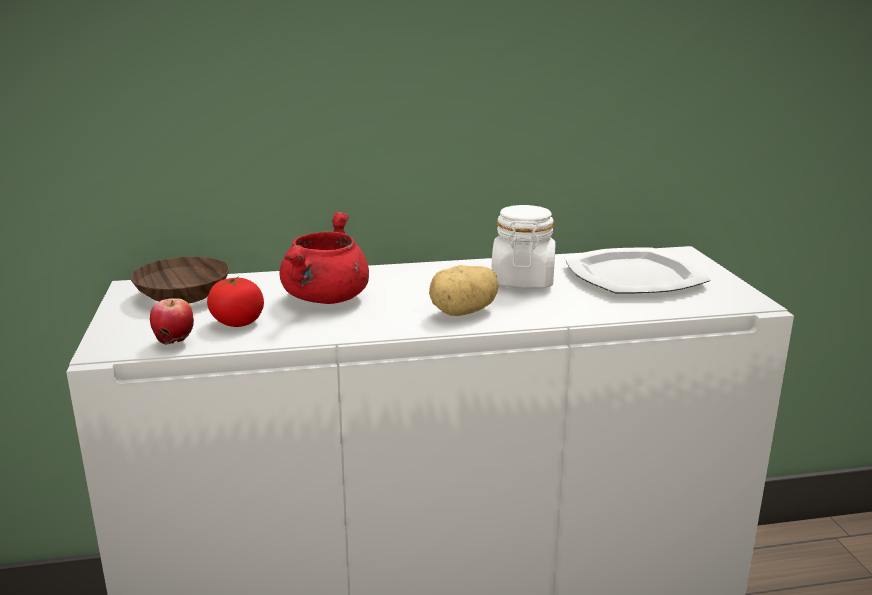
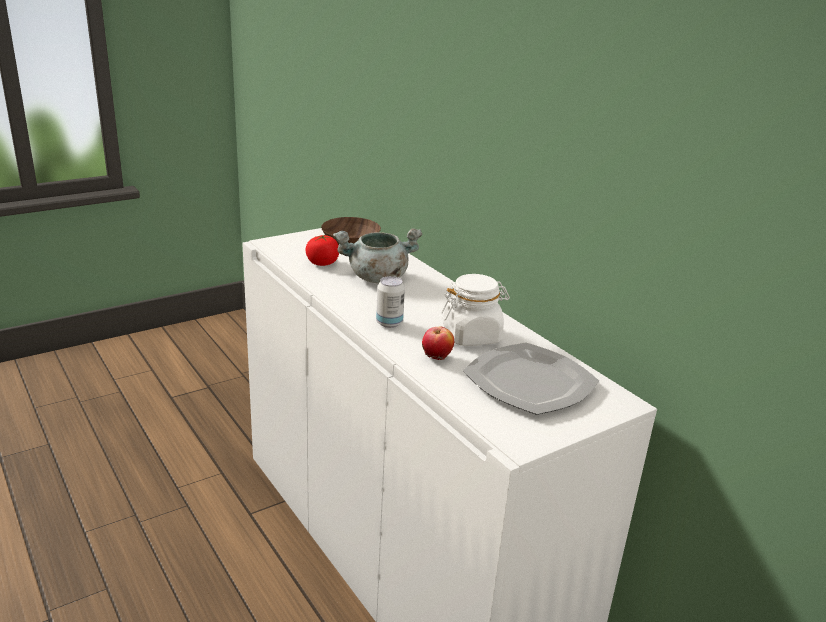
camera: 65 degrees right, 5 degrees up
apple [150,298,194,345] -> apple moved to [422,327,454,360]
red cooking pot [279,212,369,304] -> grey cooking pot [333,228,422,283]
potato [429,265,499,316] -> can [376,276,405,328]

